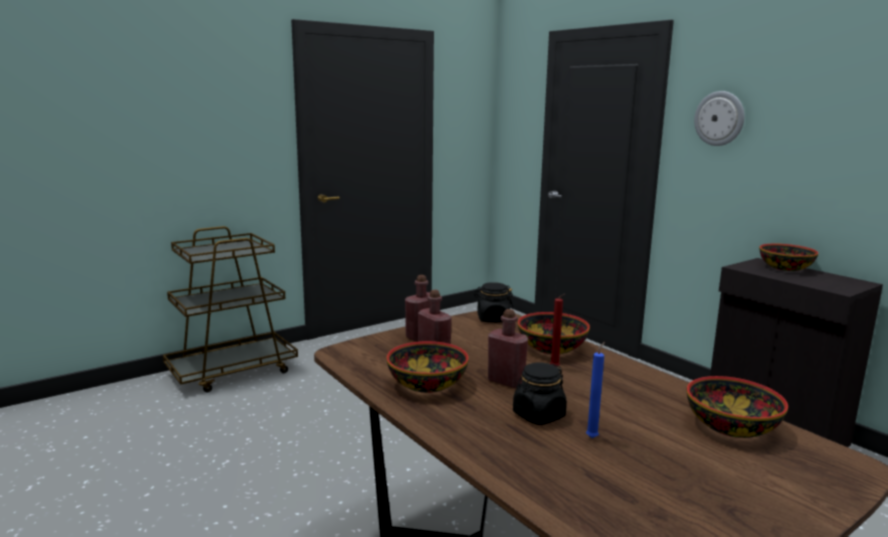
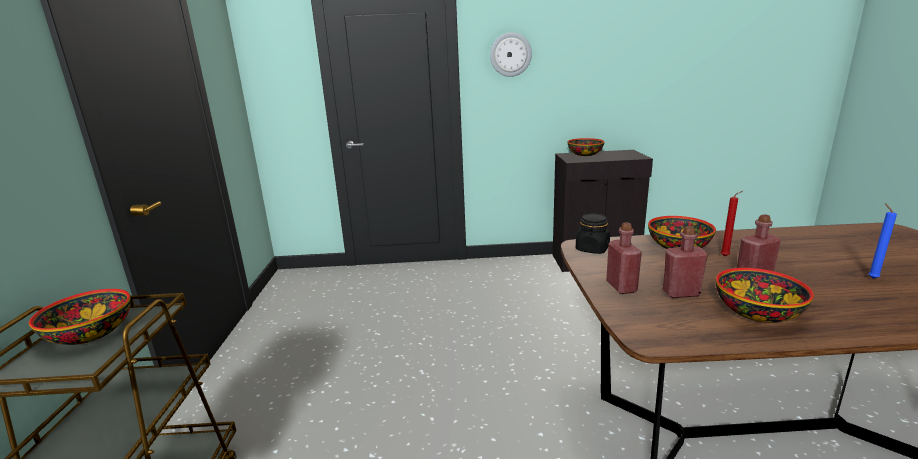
camera: 55 degrees left, 5 degrees up
black jar [513,363,567,425] -> none
bowl [687,376,788,438] -> bowl moved to [29,289,131,345]

